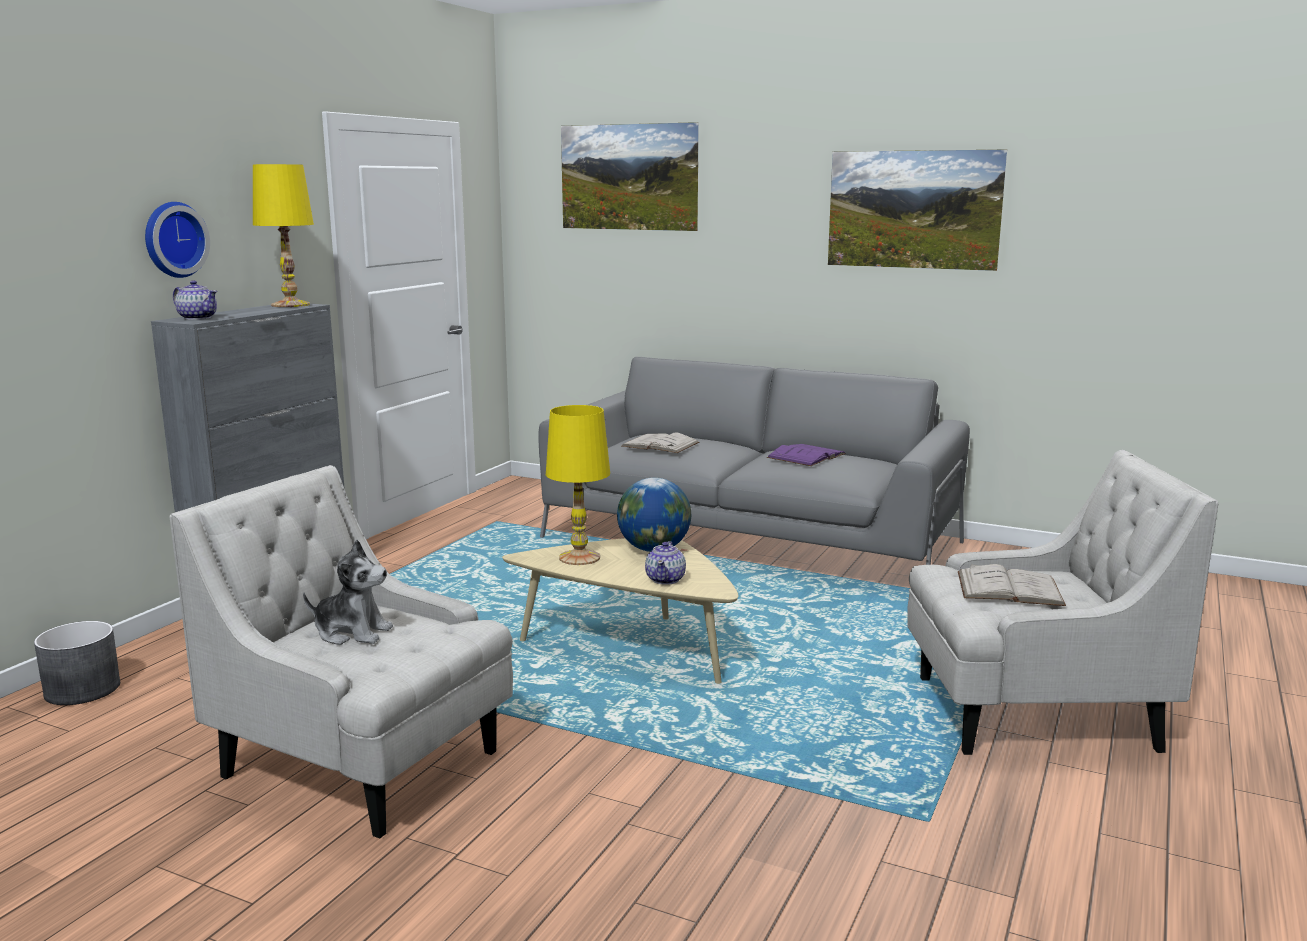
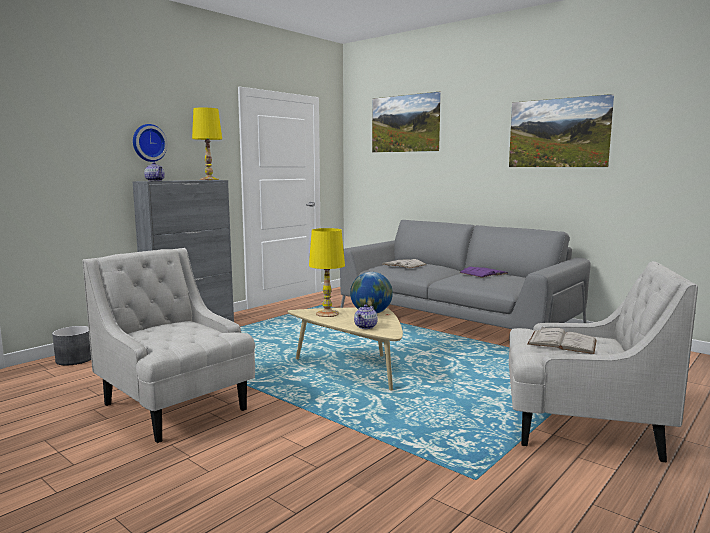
camera: 15 degrees right, 5 degrees down
plush toy [303,540,393,645] -> none

